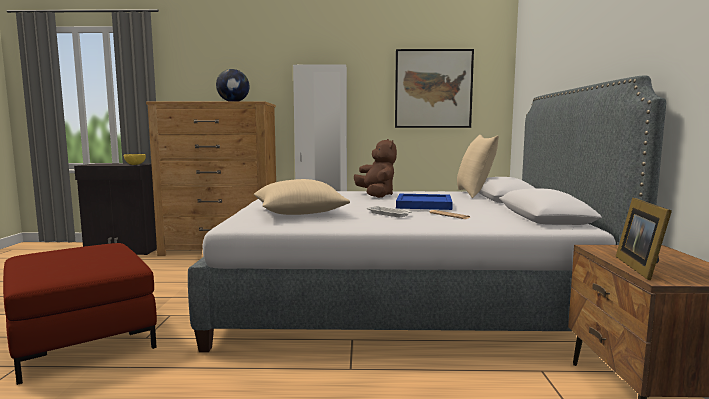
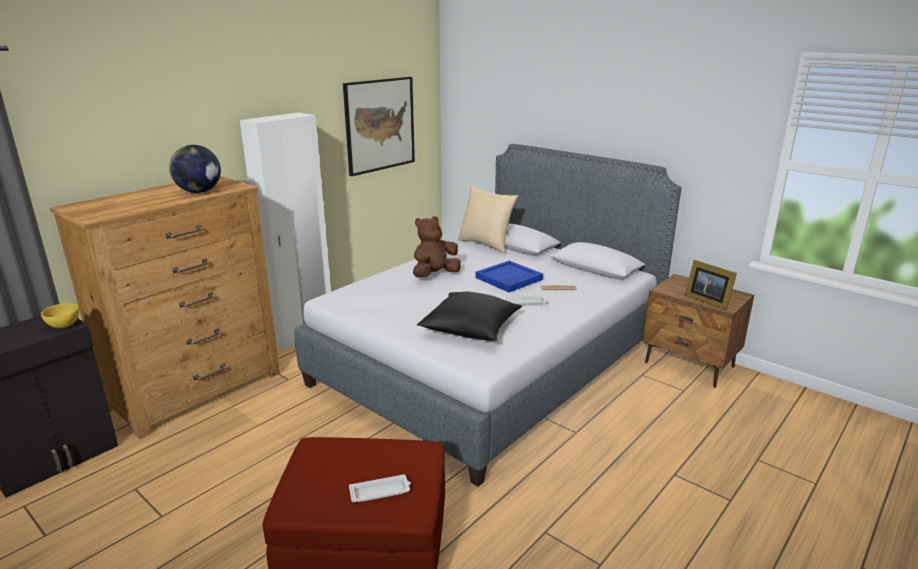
camera: 50 degrees left, 15 degrees up
beige pillow [254,179,350,215] -> black pillow [417,291,522,341]
brown plush toy [354,139,397,198] -> brown plush toy turned 60 degrees counterclockwise [413,216,461,277]
none -> white tray [349,475,411,502]

